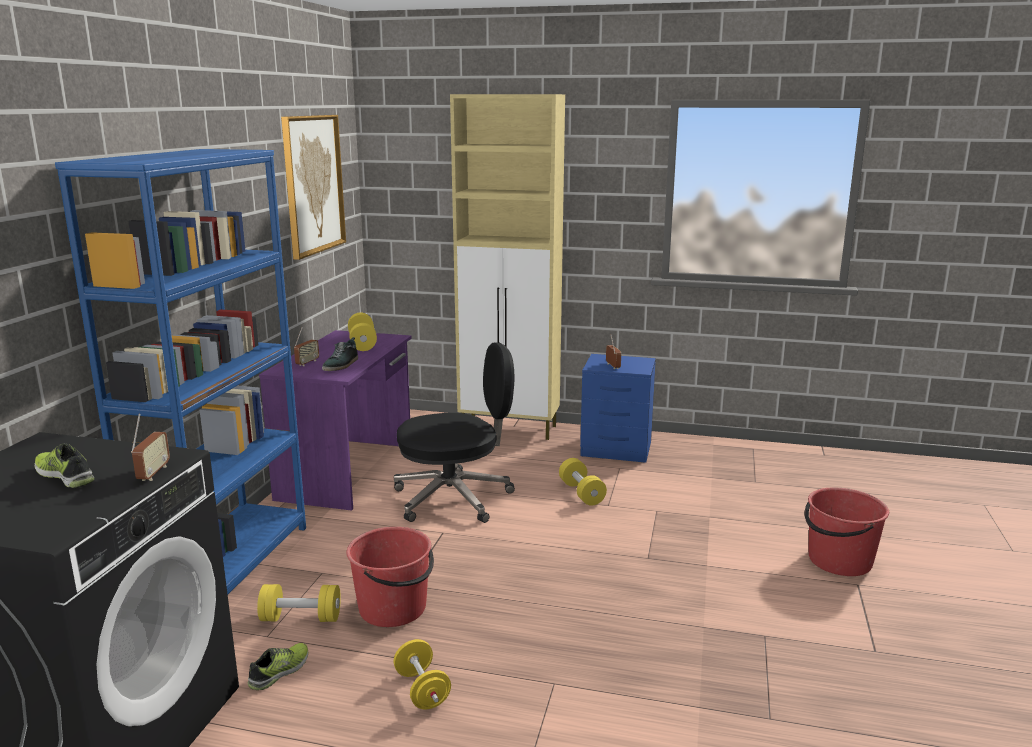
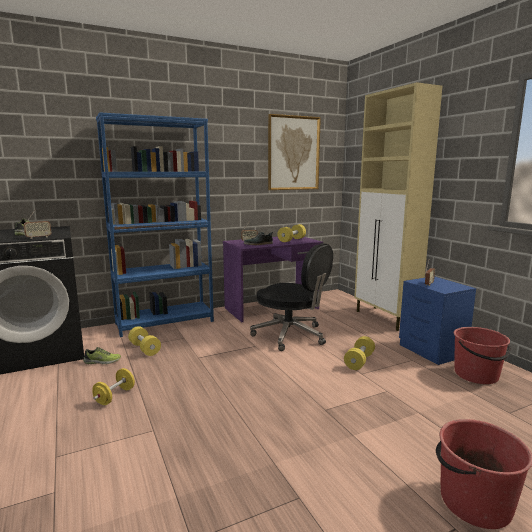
camera: 50 degrees right, 5 degrees down
red bucket [346,527,434,627] -> red bucket moved to [454,327,511,384]

